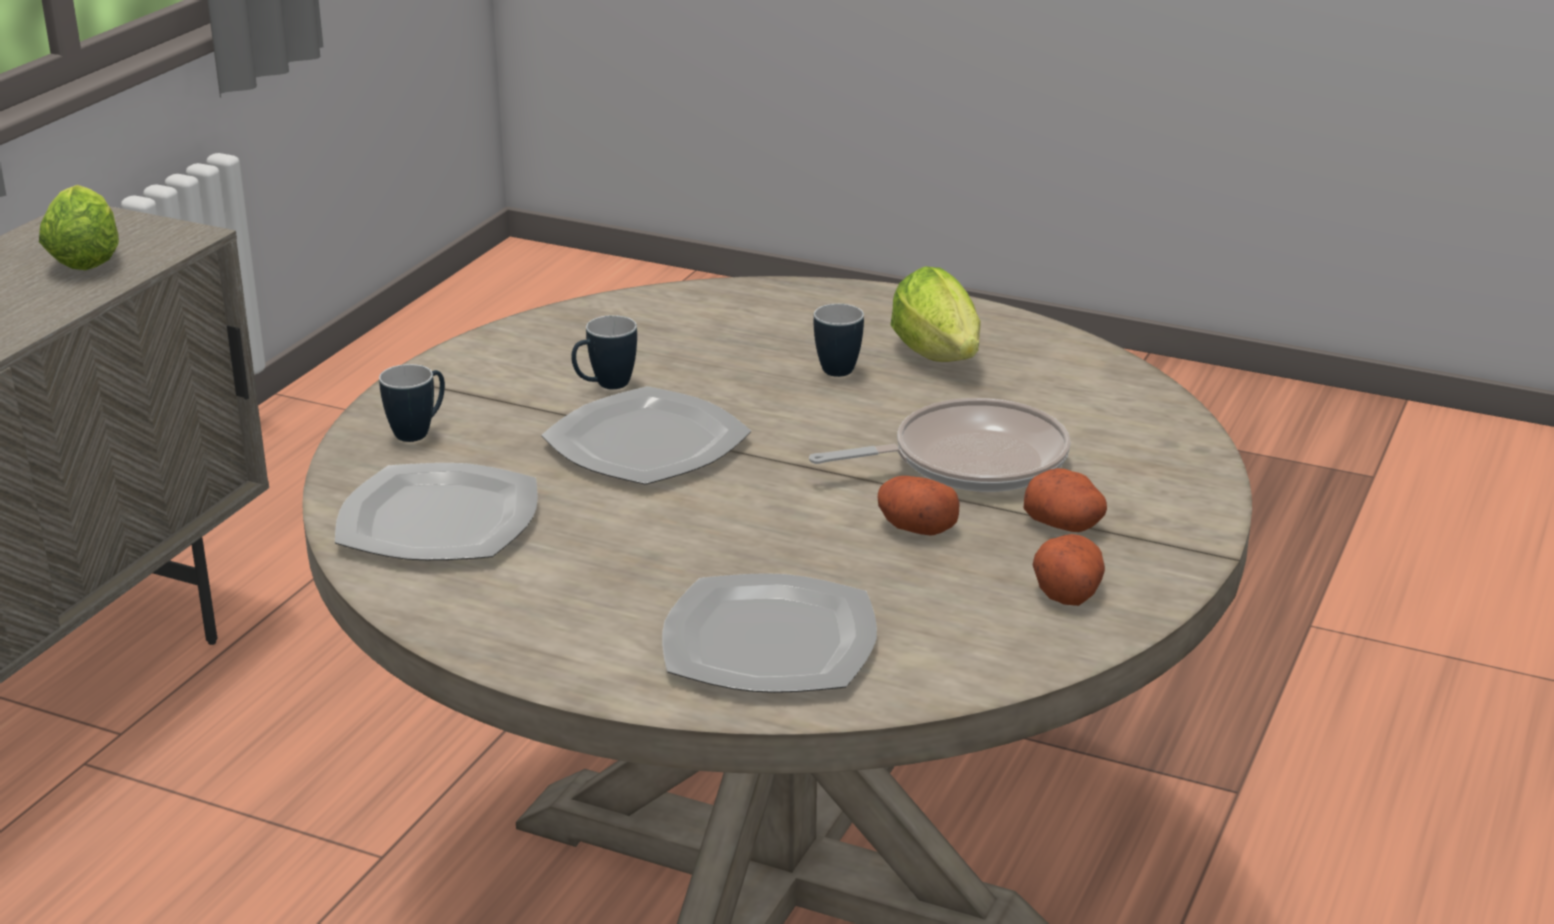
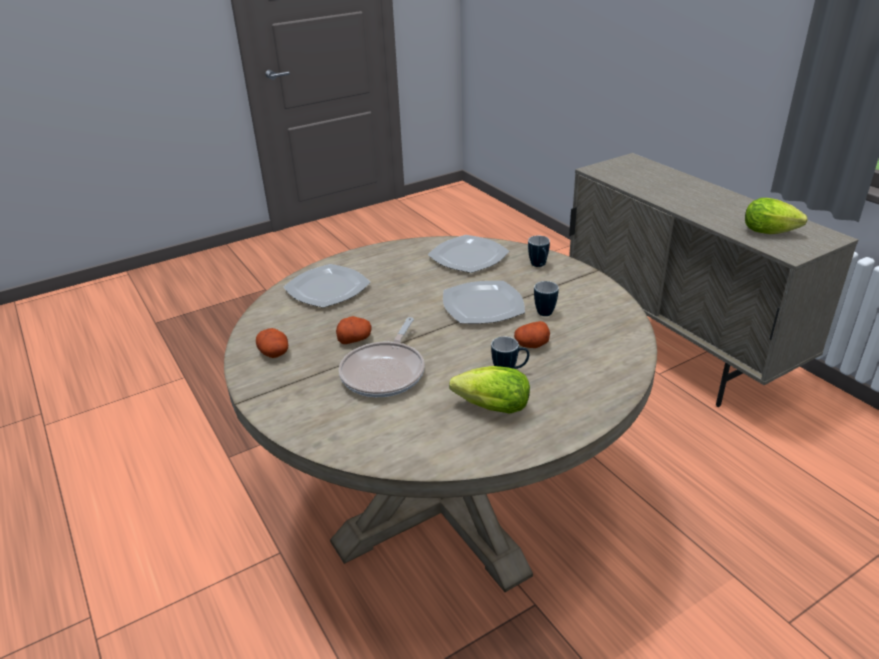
camera: 125 degrees right, 5 degrees up
potato [1023,468,1107,532] -> potato moved to [514,321,550,348]

